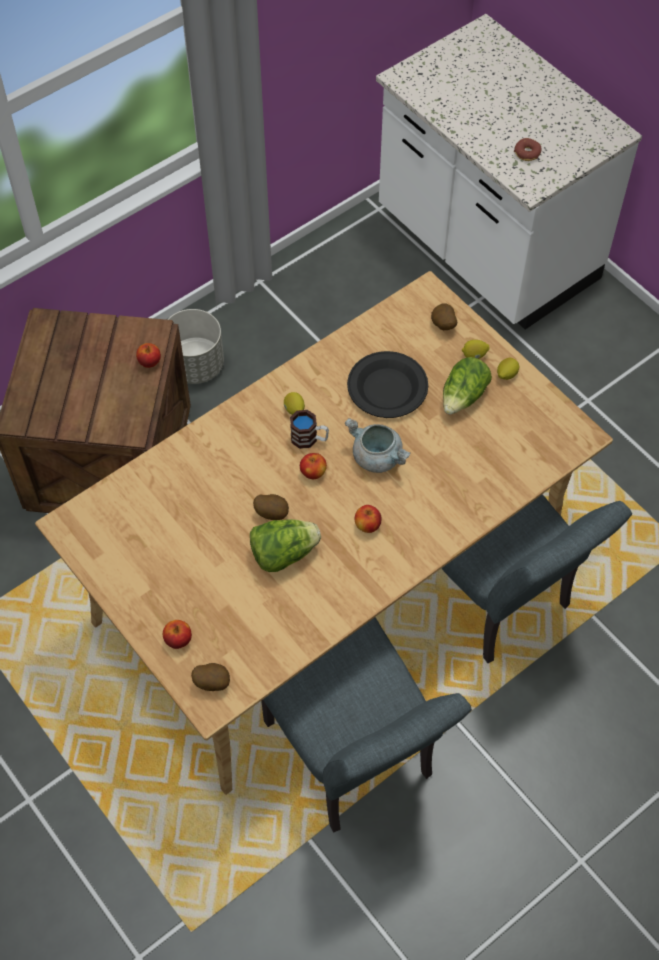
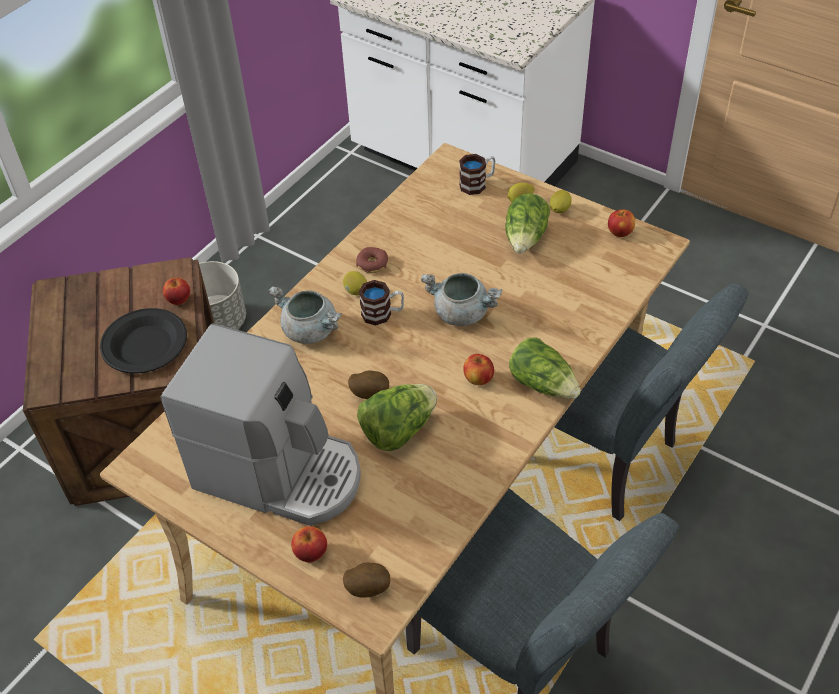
camera: 15 degrees left, 10 degrees down
apple [300,453,327,479] -> apple moved to [608,209,635,237]
black plate [347,351,428,418] -> black plate moved to [100,308,187,374]
potato [431,303,457,330] -> mug [459,154,495,195]
donut [514,138,542,161] -> donut moved to [356,247,388,273]
none -> coffee machine [160,323,361,526]
none -> grey cooking pot [268,286,342,344]
none -> lettuce [509,338,581,399]

